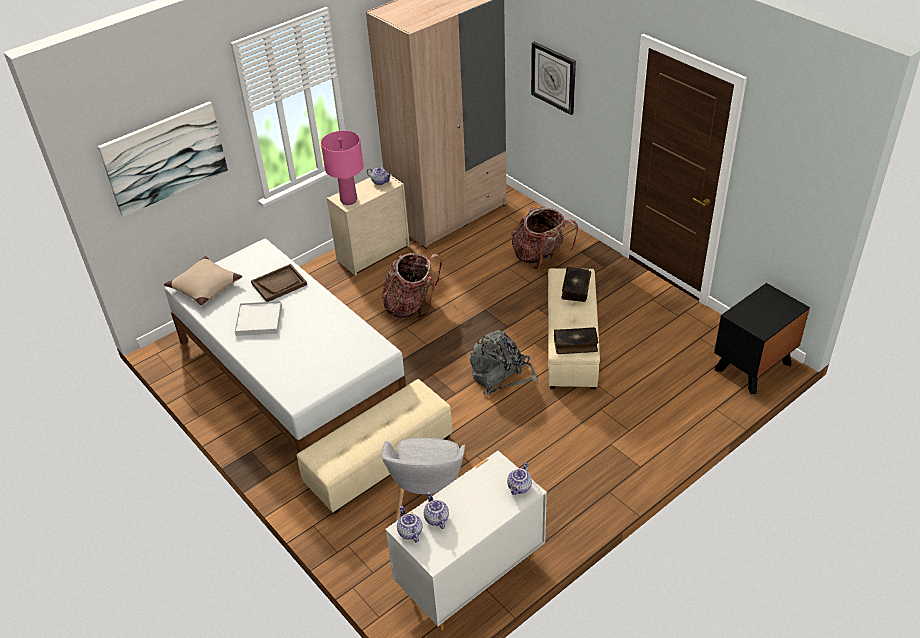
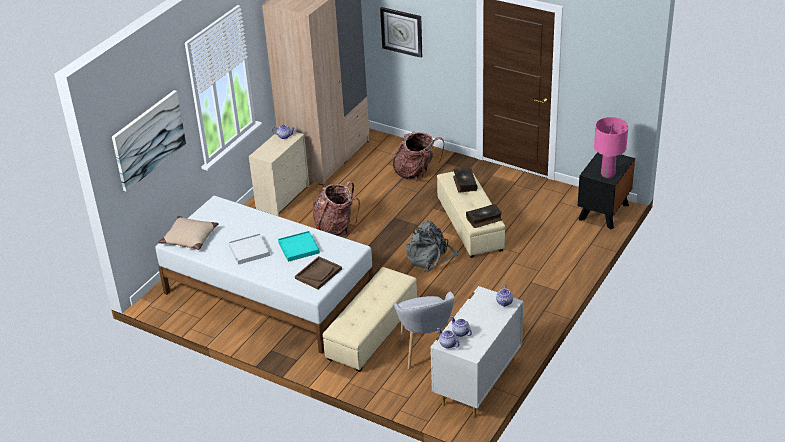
camera: 20 degrees left, 5 degrees down
brown tray [251,264,307,302] -> brown tray moved to [295,256,342,289]
pink table lamp [321,131,363,205] -> pink table lamp moved to [594,117,628,178]
none -> turquoise tray [278,231,320,262]

